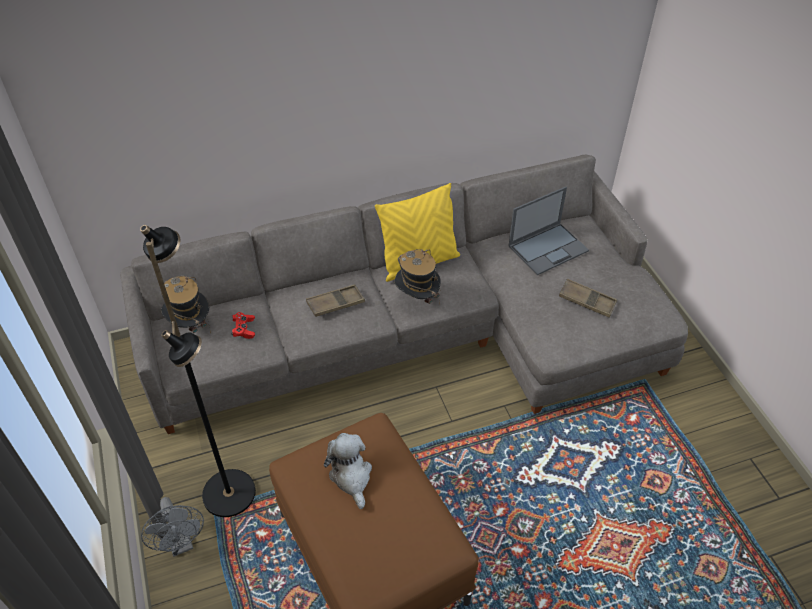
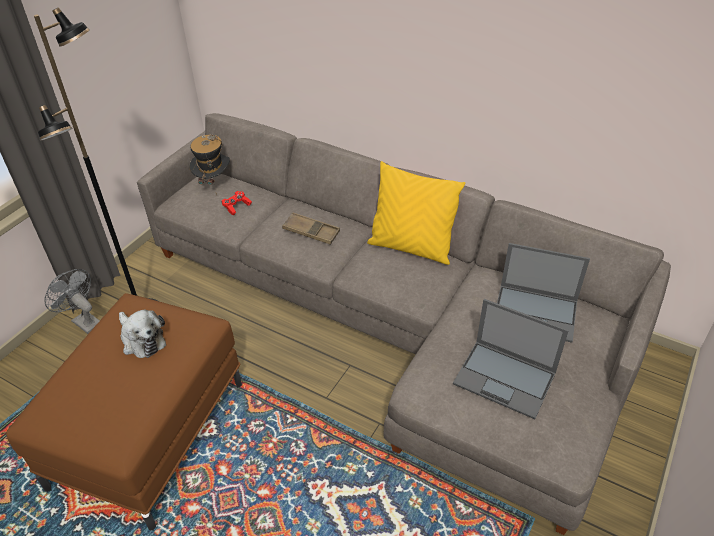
camera: 50 degrees right, 5 degrees down
grey fan [141,497,204,557] -> grey fan turned 105 degrees clockwise [44,269,100,334]
plush toy [324,433,372,509] -> plush toy turned 105 degrees clockwise [119,310,166,358]
hat [394,249,441,305] -> none
brown tray [559,279,617,318] -> laptop [453,299,569,419]

